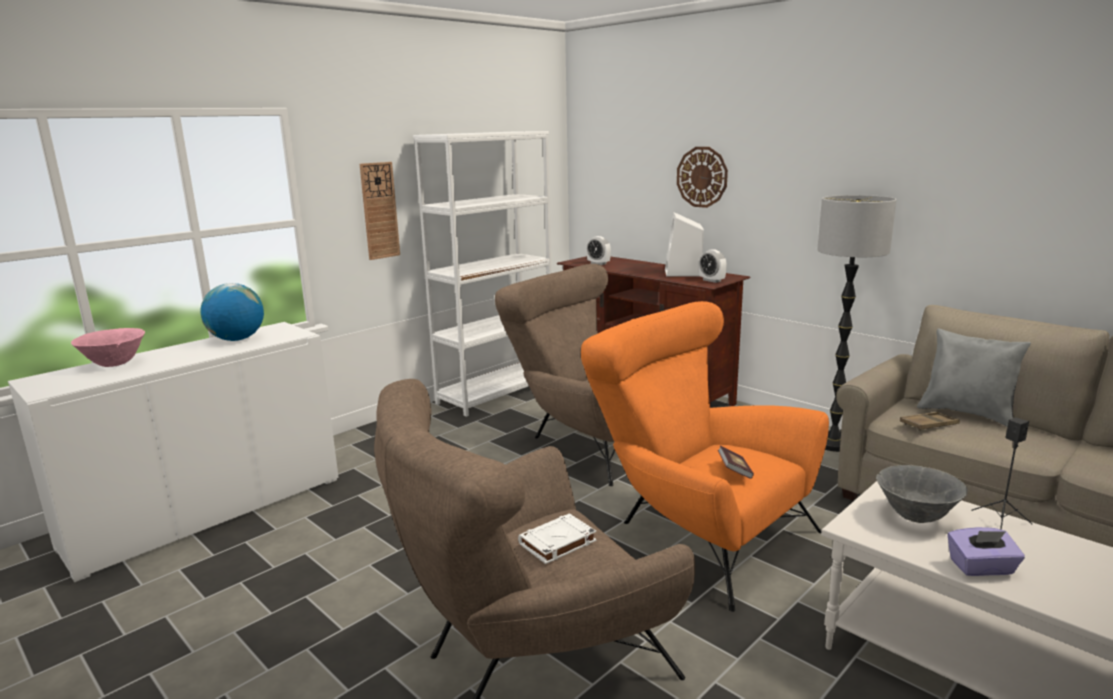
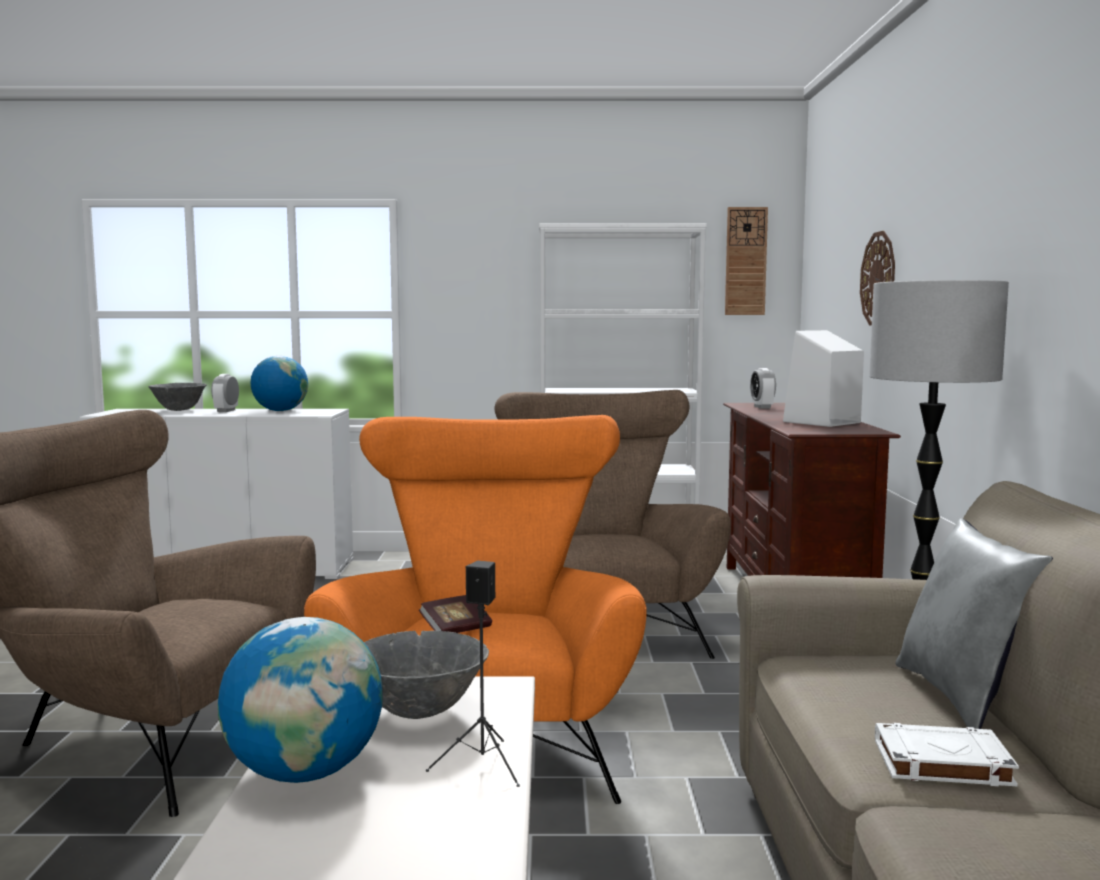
camera: 45 degrees right, 10 degrees down
pink bowl [71,328,145,367] -> grey bowl [148,383,207,411]
wall clock [360,162,400,260] -> wall clock moved to [725,207,768,315]
white book [518,513,596,564] -> white book moved to [875,723,1019,786]
alarm clock [699,249,727,283] -> alarm clock moved to [211,374,239,412]
brown tray [900,412,960,431] -> none
purple tissue box [948,527,1025,576] -> globe [218,617,383,783]

